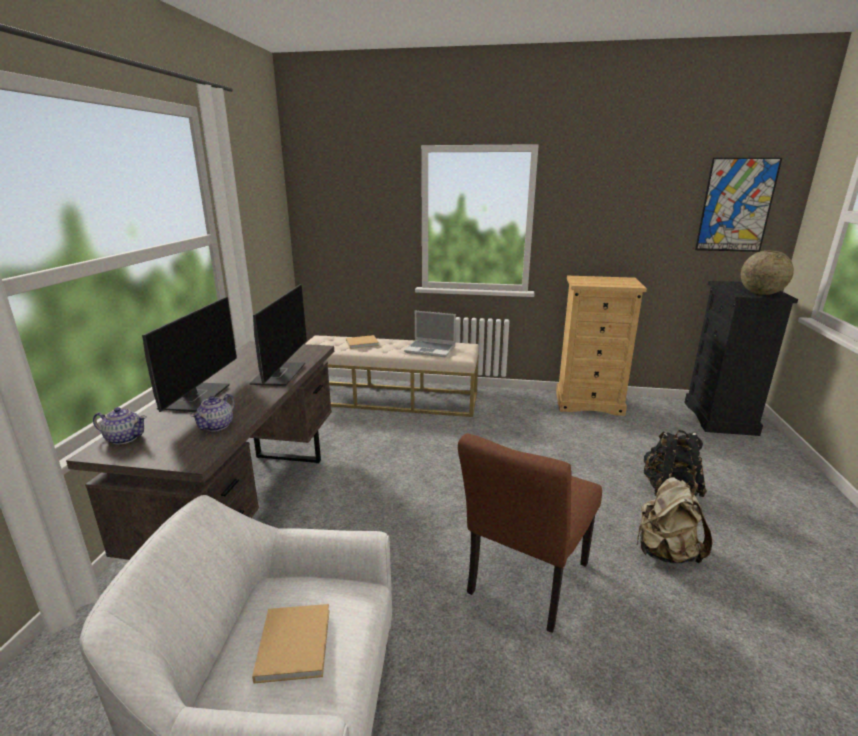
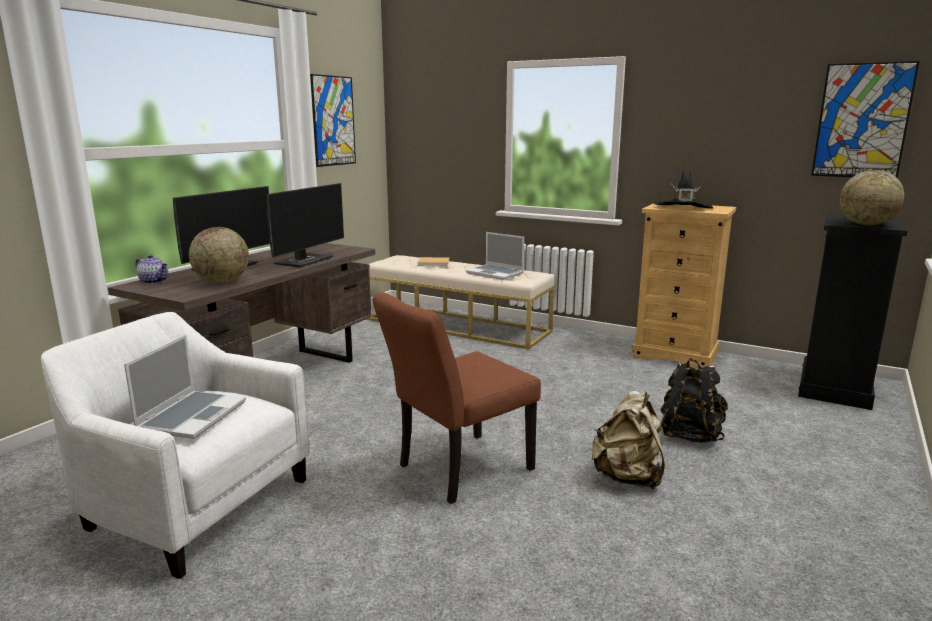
camera: 20 degrees right, 5 degrees down
teapot [191,394,235,432] -> globe [189,227,249,284]
beige book [252,604,330,684] -> laptop [124,335,246,439]
none -> picture [310,74,356,167]
none -> black hat [654,170,713,209]

